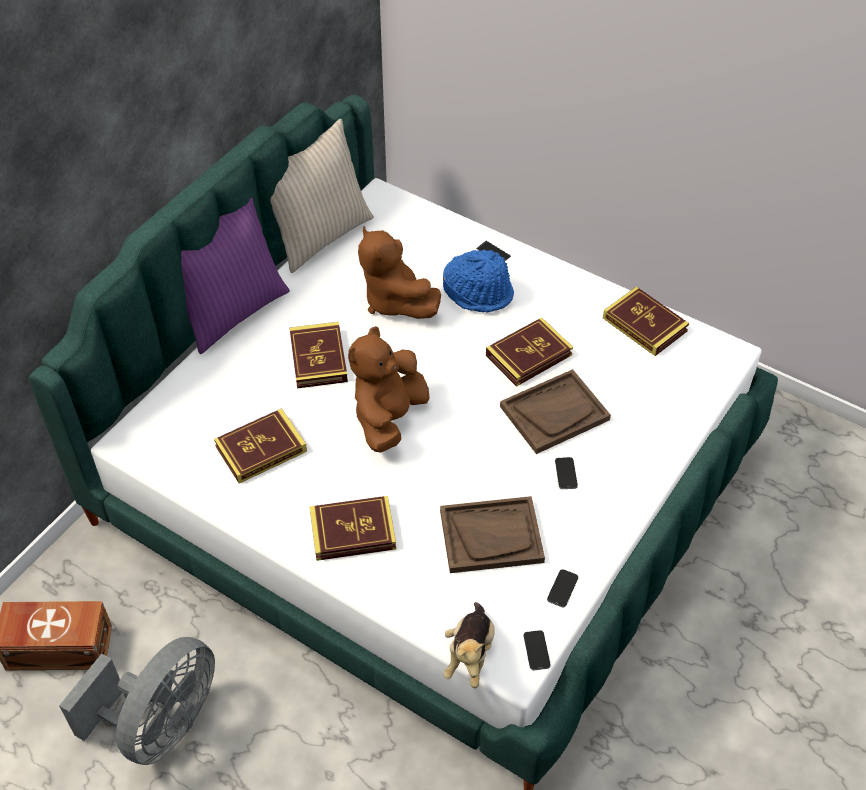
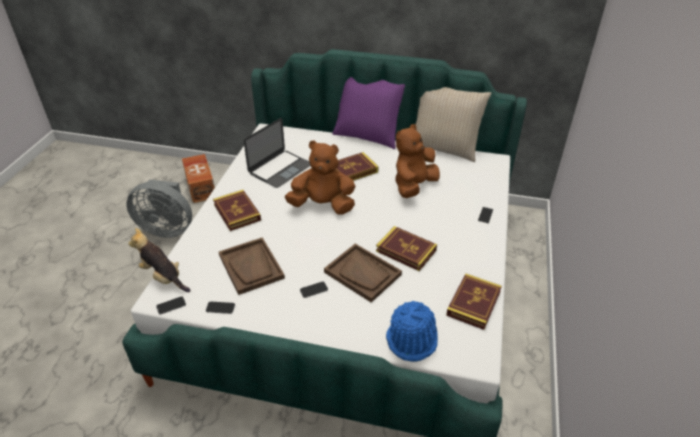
camera: 70 degrees right, 10 degrees down
book [214,408,307,484] -> laptop [244,118,310,188]
blue hat [443,249,514,313] -> blue hat moved to [386,301,438,362]
plush toy [443,602,495,688] -> plush toy turned 45 degrees clockwise [128,228,191,292]

